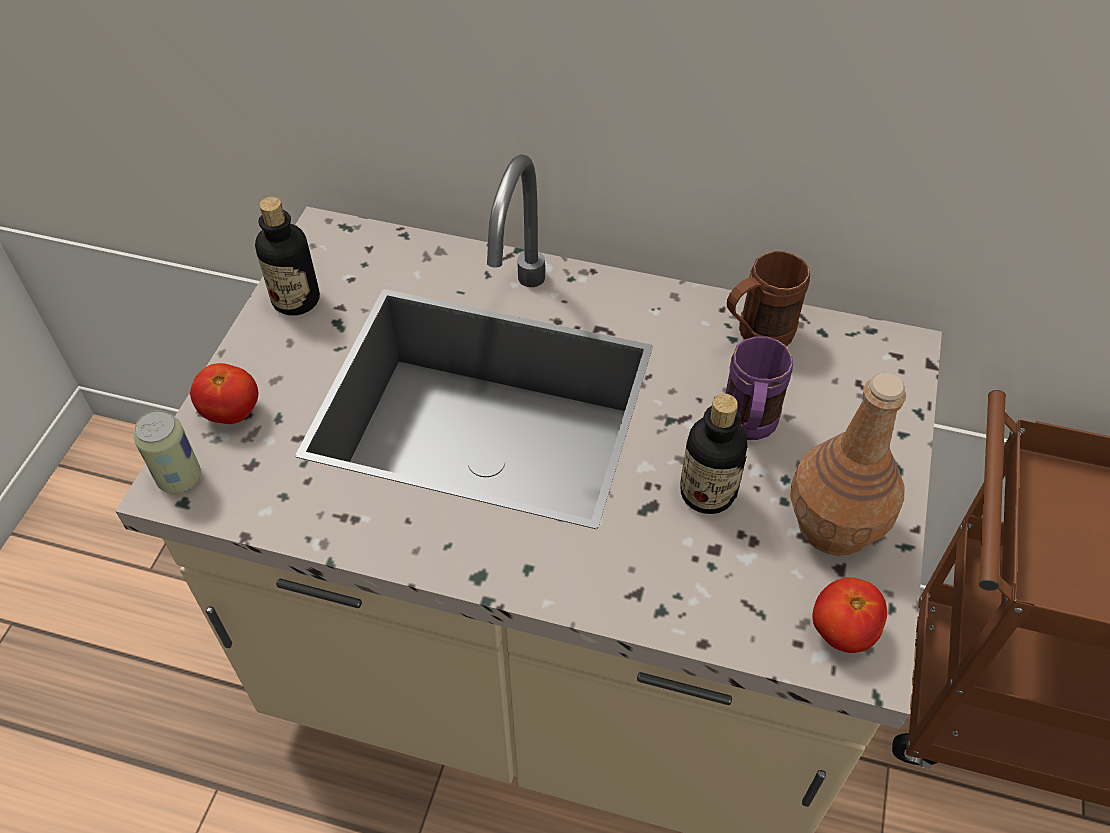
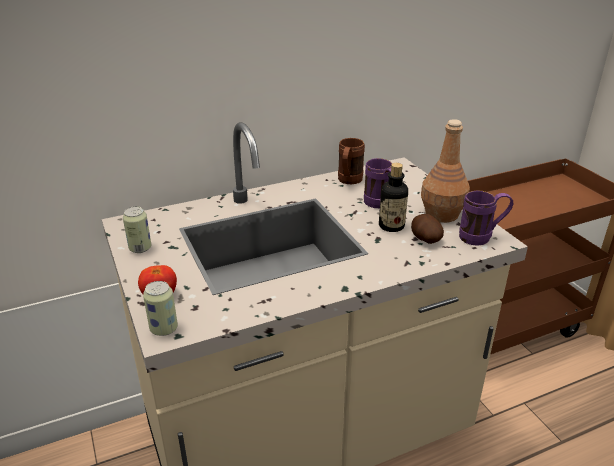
camera: 40 degrees left, 20 degrees down
bottle [255,197,320,316] -> can [123,206,151,253]
tomato [813,577,887,653] -> purple mug [459,190,513,246]
none -> potato [411,214,444,244]

